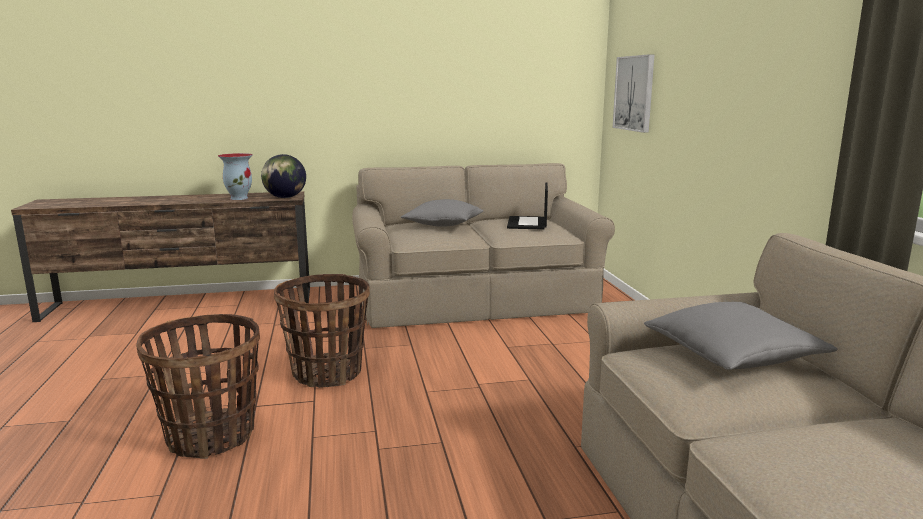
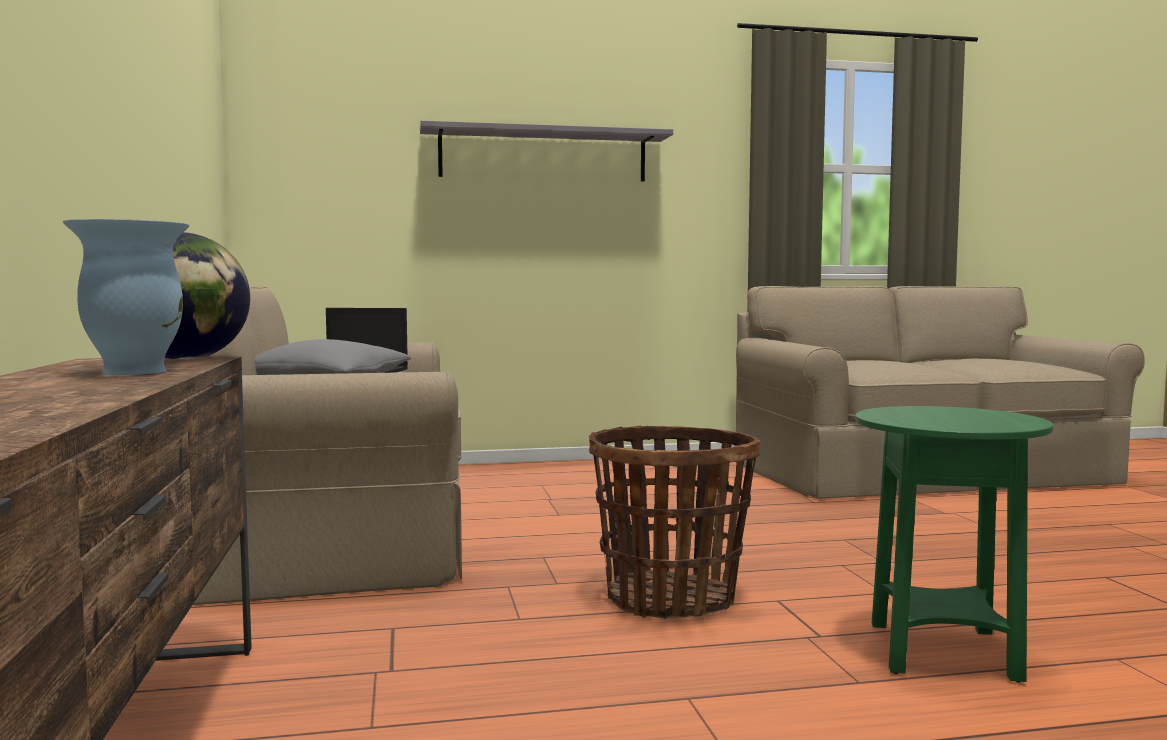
camera: 90 degrees left, 10 degrees down
basket [136,314,260,459] -> green side table [856,406,1053,683]
picture [613,54,655,133] -> none
grey pillow [644,302,837,370] -> none
none -> grey shelf [420,120,673,182]

